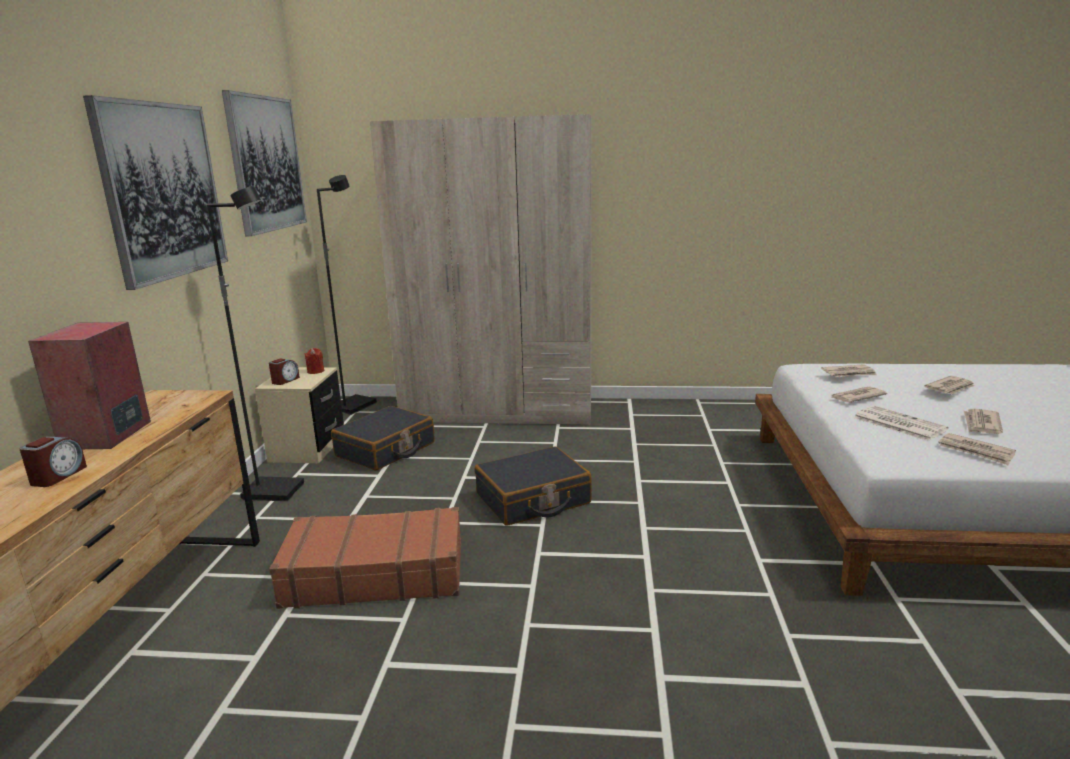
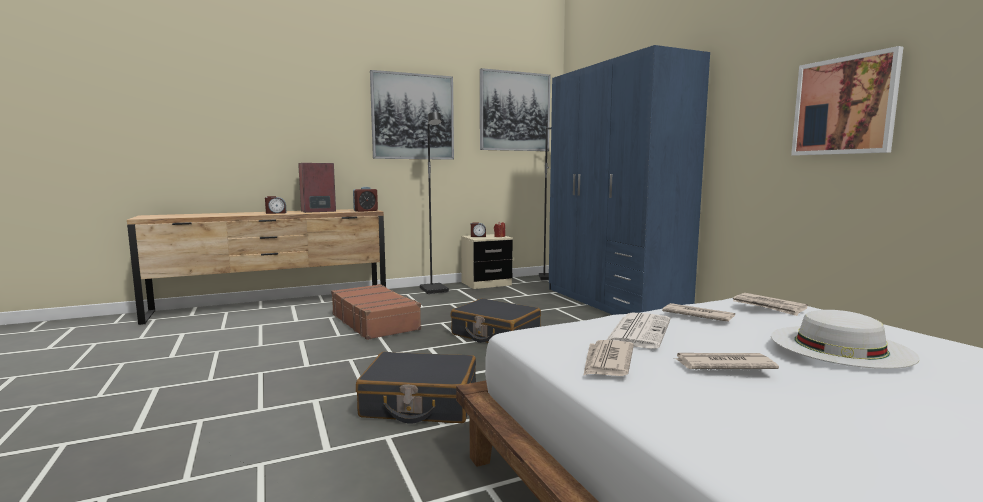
camera: 60 degrees right, 10 degrees down
black suitcase [331,406,434,471] -> black suitcase moved to [356,352,476,424]
beige wardrobe [370,114,592,425] -> blue wardrobe [549,45,710,315]
newspaper [924,376,974,394] -> white hat [771,310,919,369]
none -> alarm clock [353,187,378,212]
none -> picture [791,46,903,155]

